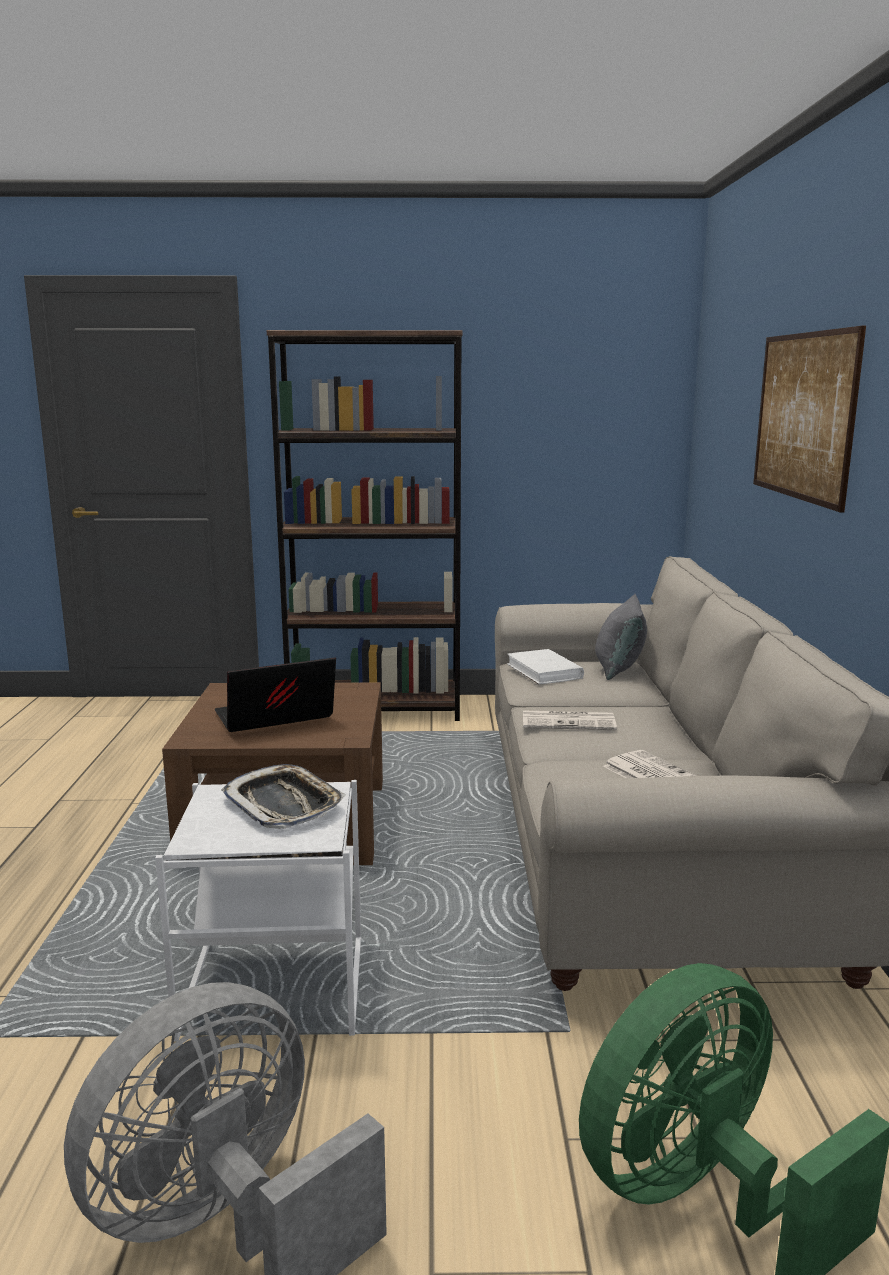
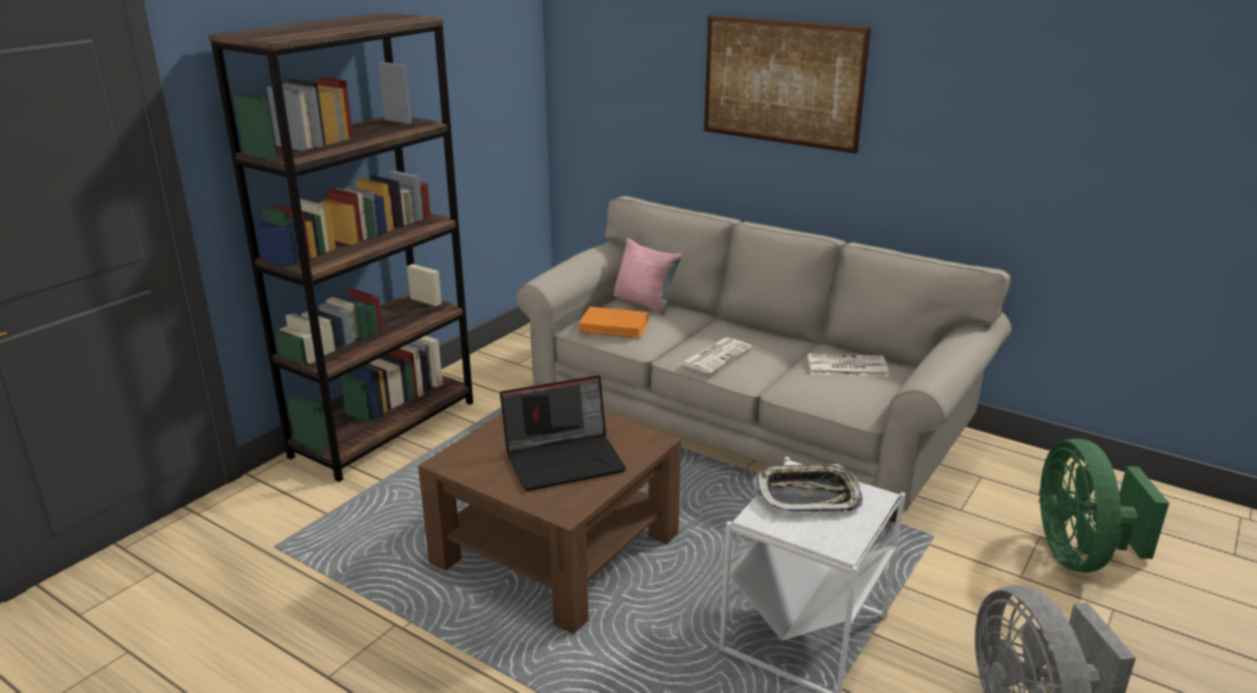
camera: 55 degrees left, 10 degrees up
laptop [215,657,336,732] -> laptop turned 120 degrees counterclockwise [500,375,626,491]
white book [507,649,584,684] -> orange book [578,307,649,338]
grey pillow [595,594,647,680] -> pink pillow [614,238,682,315]

